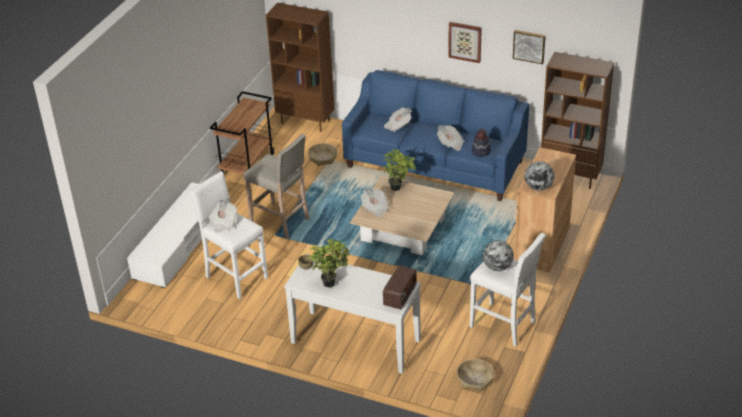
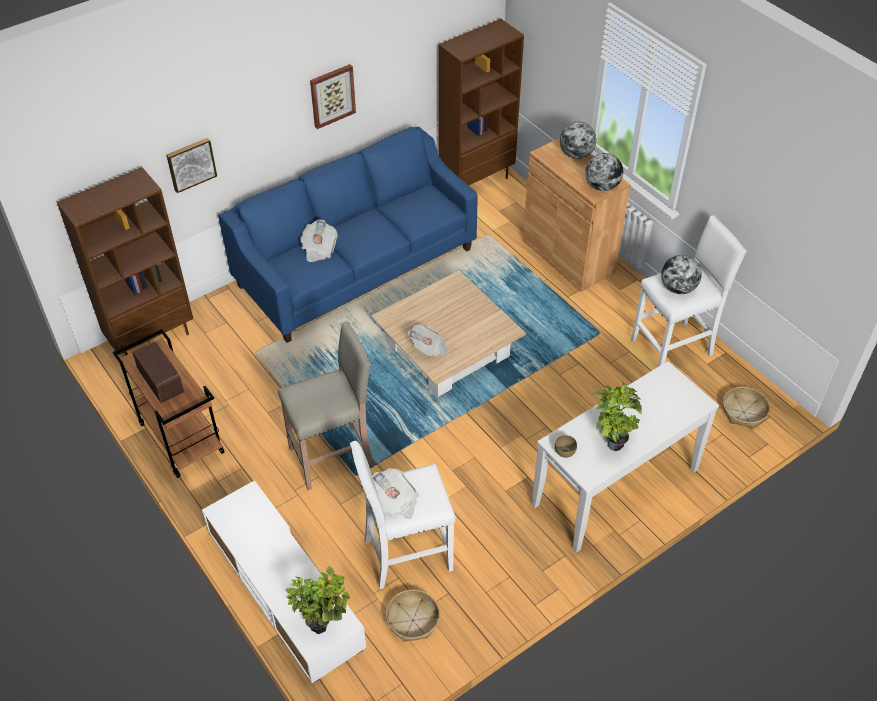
camera: 60 degrees left, 10 degrees up
basket [308,143,338,166] -> basket moved to [386,590,439,642]
potted plant [383,149,416,191] -> potted plant moved to [285,566,350,634]
radio [383,265,417,310] -> radio moved to [132,342,184,403]
newspaper [437,125,464,151] -> none
hat [472,129,491,157] -> none
picture [513,30,546,64] -> picture moved to [166,138,217,193]
none -> globe [560,122,596,159]

